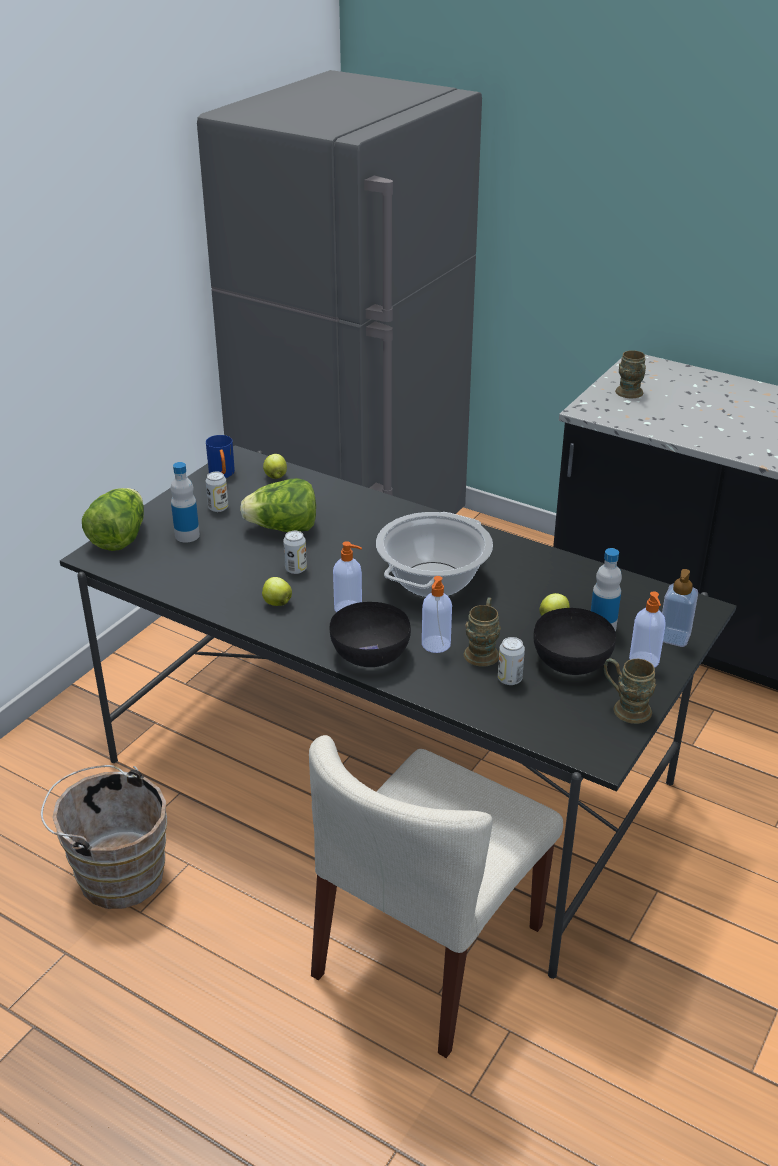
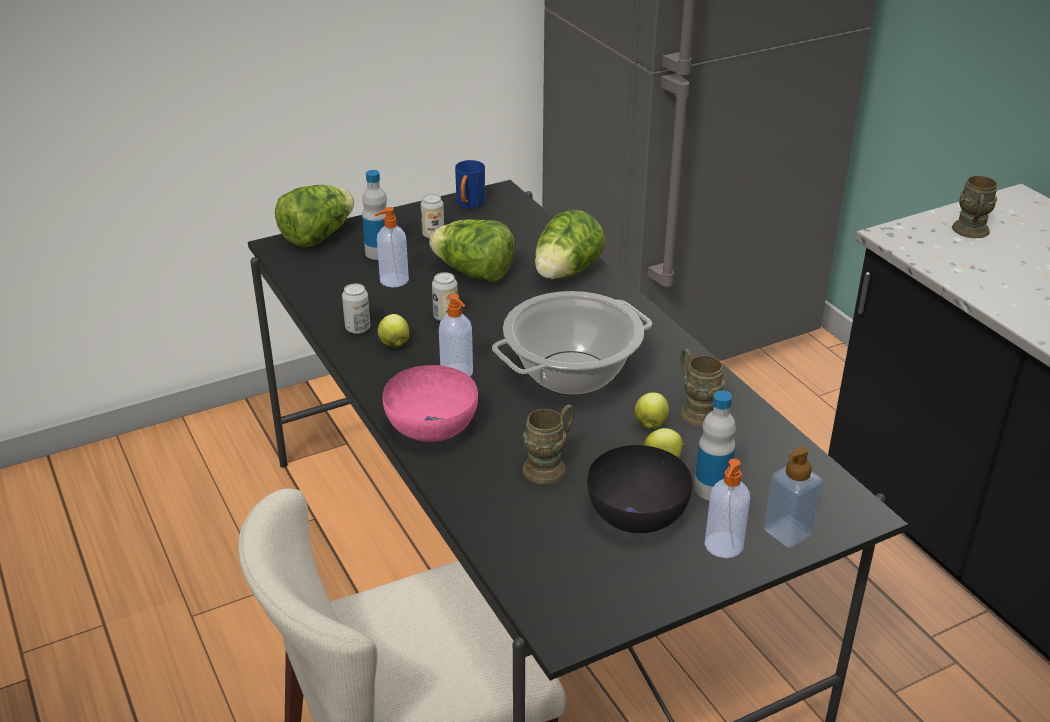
camera: 30 degrees right, 0 degrees up
brown bucket [41,765,167,909] -> none
apple [263,454,287,479] -> apple moved to [635,392,669,429]
black bowl [330,602,411,667] -> pink bowl [383,365,478,442]
soap dispenser [422,576,452,653] -> soap dispenser moved to [375,207,409,288]
can [498,637,525,685] -> can moved to [342,284,370,334]
brown mug [604,658,656,724] -> brown mug moved to [680,349,725,427]
none -> lettuce [535,210,605,279]

